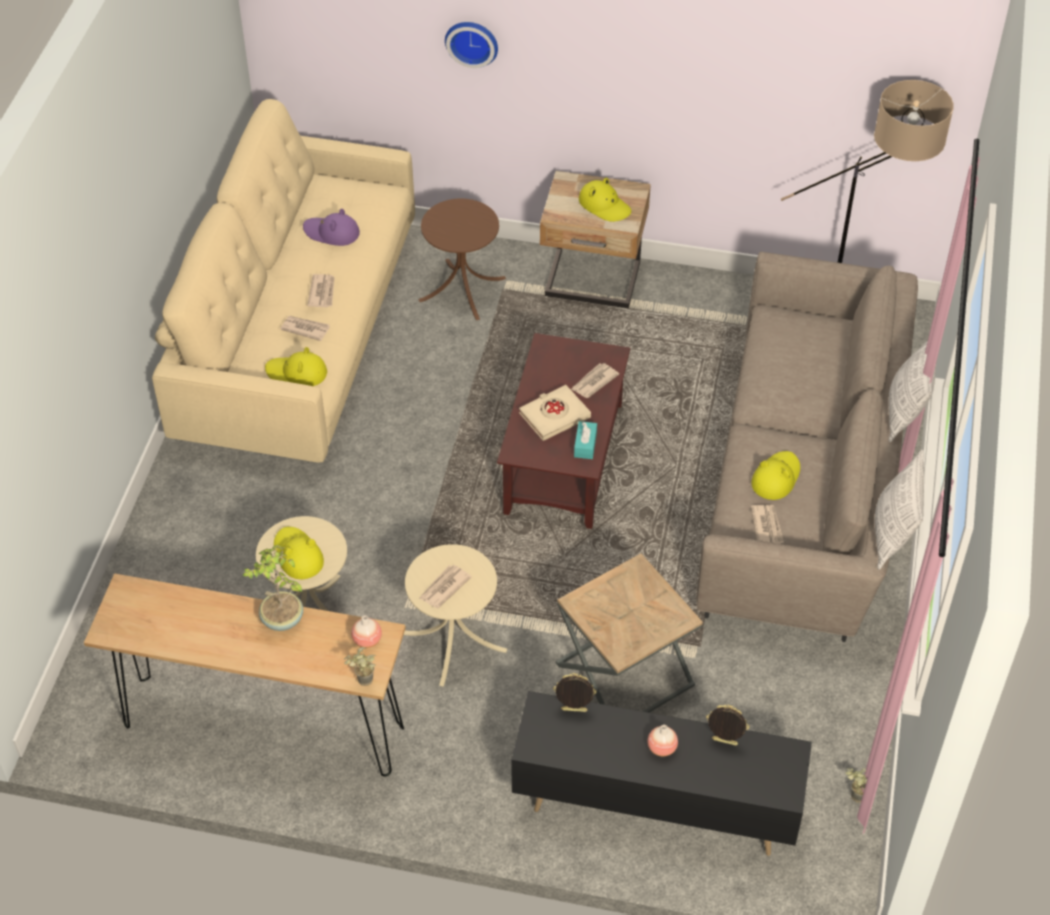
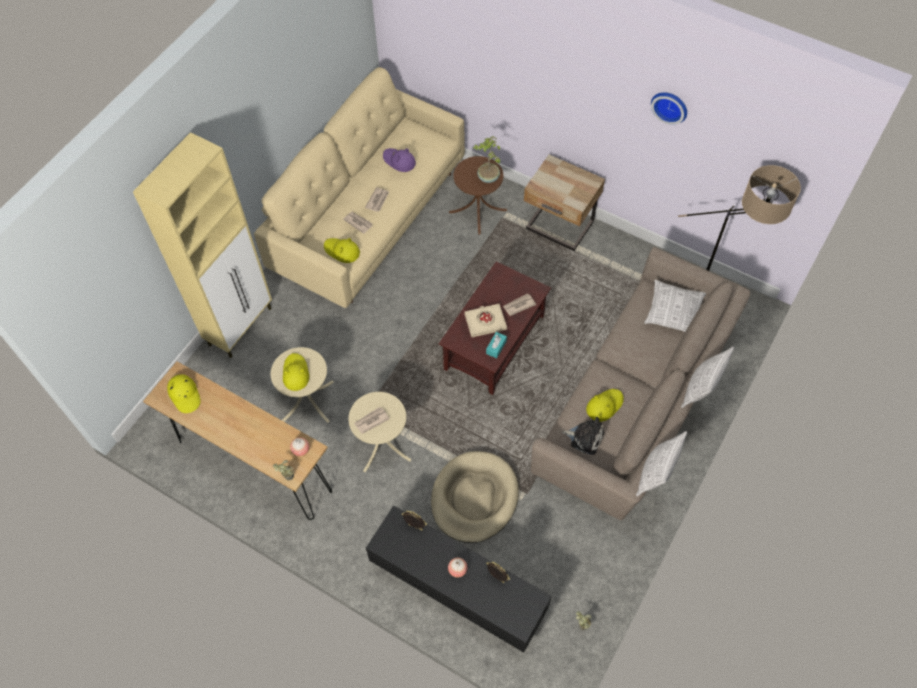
camera: 20 degrees right, 10 degrees up
potted plant [242,545,303,631] -> potted plant moved to [473,136,500,183]
wall clock [445,22,498,68] -> wall clock moved to [651,92,687,125]
brown side table [556,553,703,713] -> beige dog bed [431,451,519,543]
yellow hat [579,178,631,222] -> yellow hat moved to [167,374,201,413]
newspaper [751,505,784,544] -> plush toy [562,417,604,455]
none -> beige cabinet [133,132,272,358]
none -> pillow [644,280,706,332]

